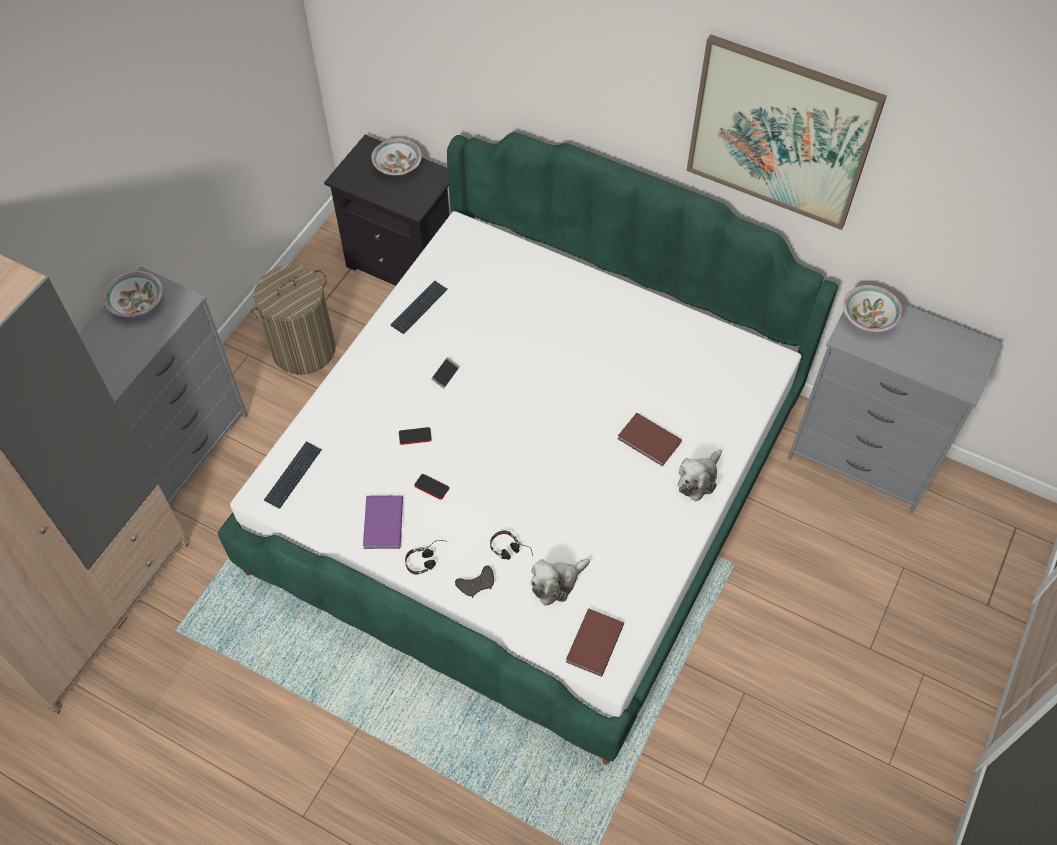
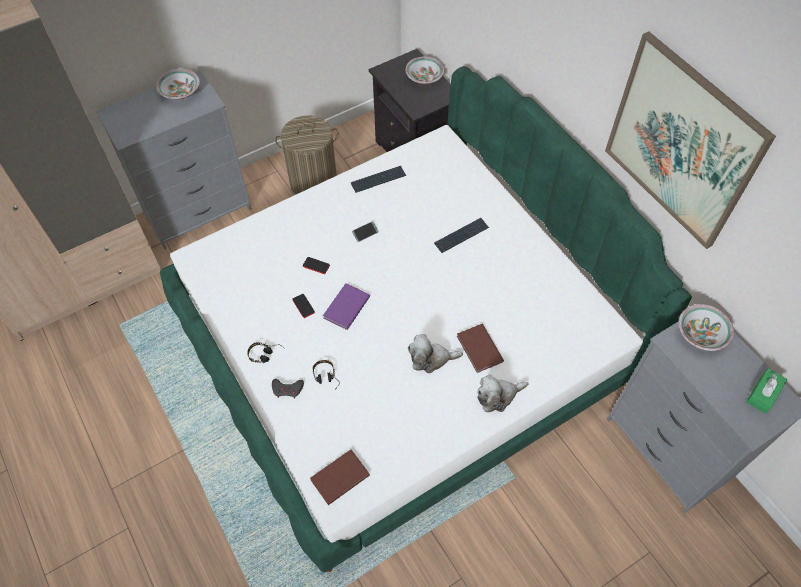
camera: 30 degrees right, 0 degrees up
keyboard [264,441,322,509] -> keyboard moved to [434,218,489,253]
purple book [363,496,403,549] -> purple book moved to [323,283,370,330]
plush toy [531,559,590,606] -> plush toy moved to [408,334,463,373]
none -> green tissue box [746,368,787,413]

